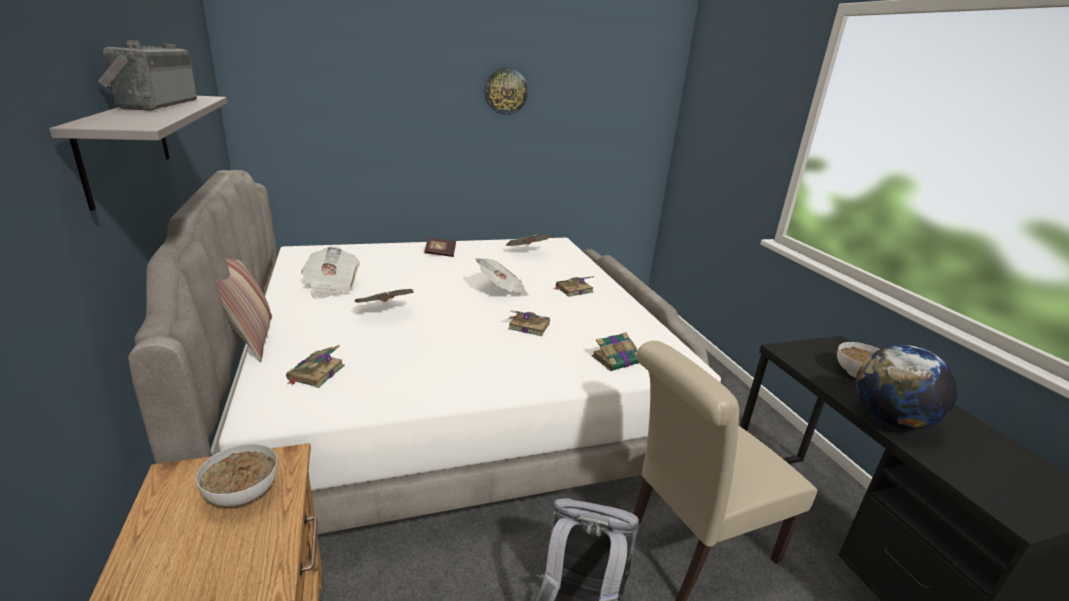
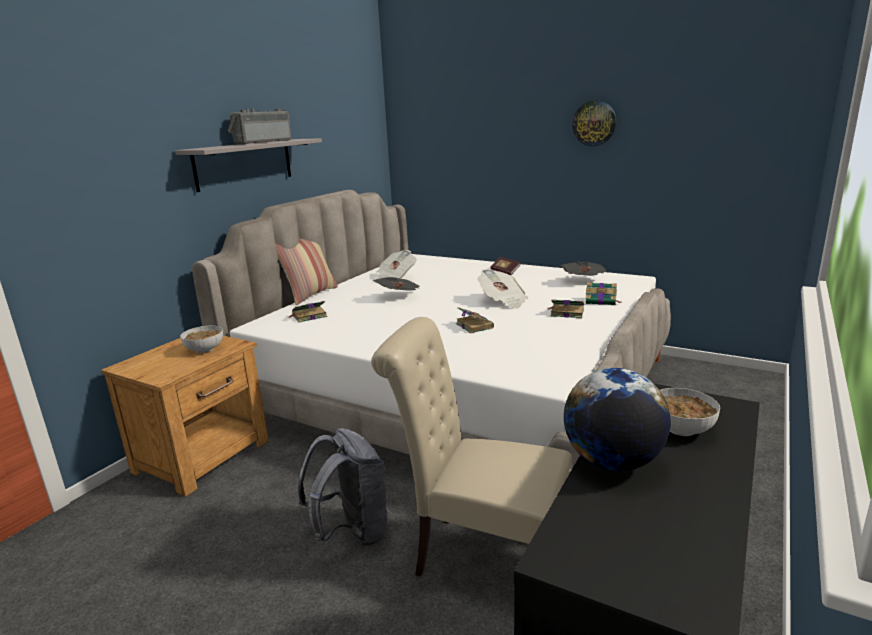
camera: 50 degrees right, 5 degrees down
book [592,332,639,371] -> book moved to [585,282,621,305]

